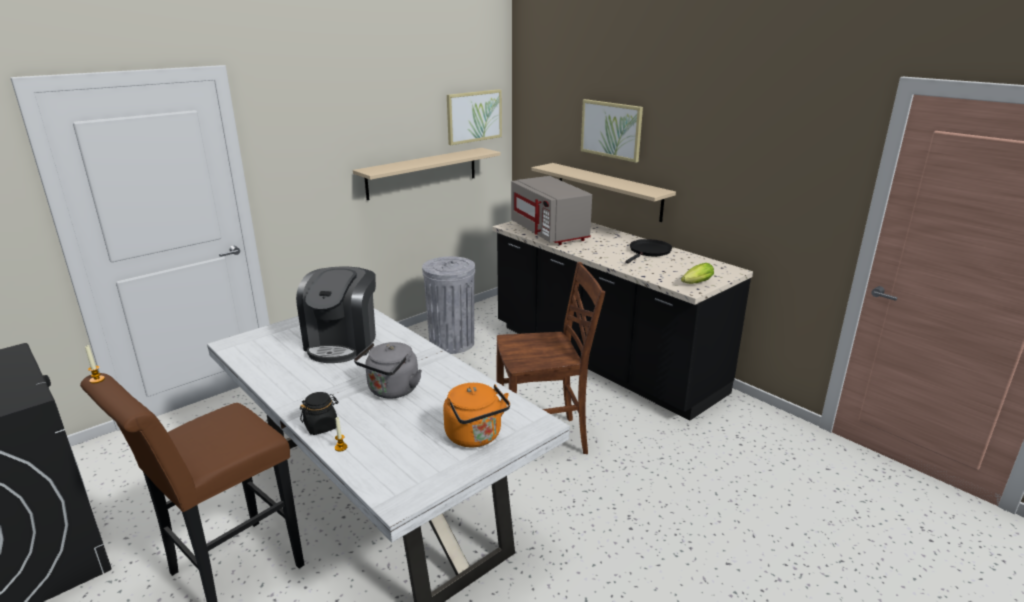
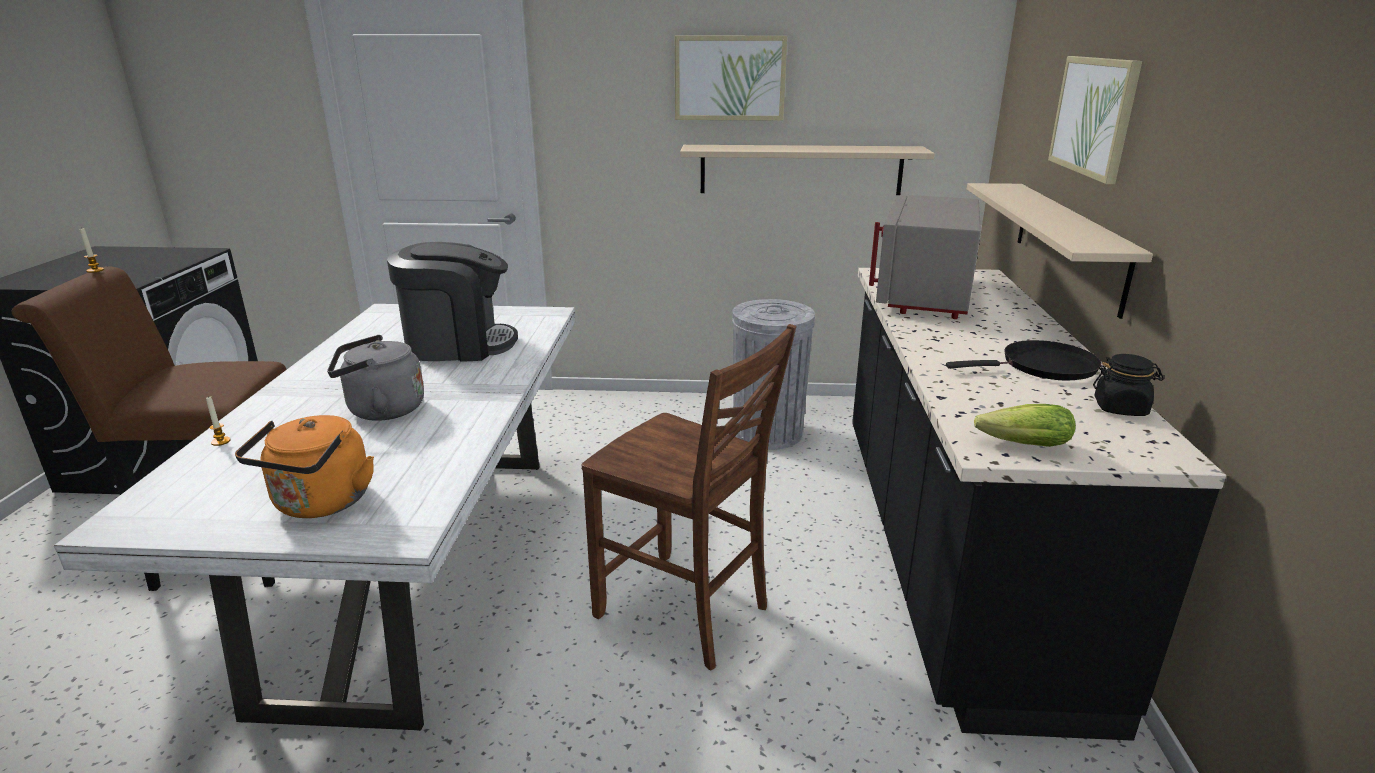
camera: 45 degrees right, 0 degrees up
coffee machine [296,267,376,363] -> coffee machine turned 150 degrees counterclockwise [387,242,518,362]
black jar [300,392,338,435] -> black jar moved to [1093,354,1164,416]
picture [447,89,502,145] -> picture moved to [675,36,787,121]

